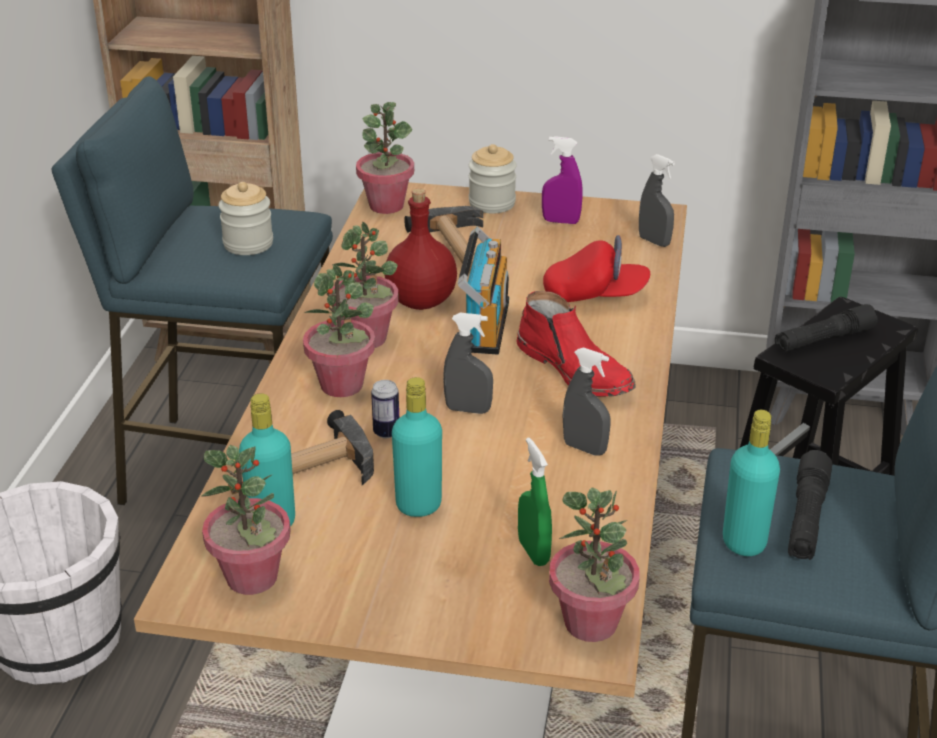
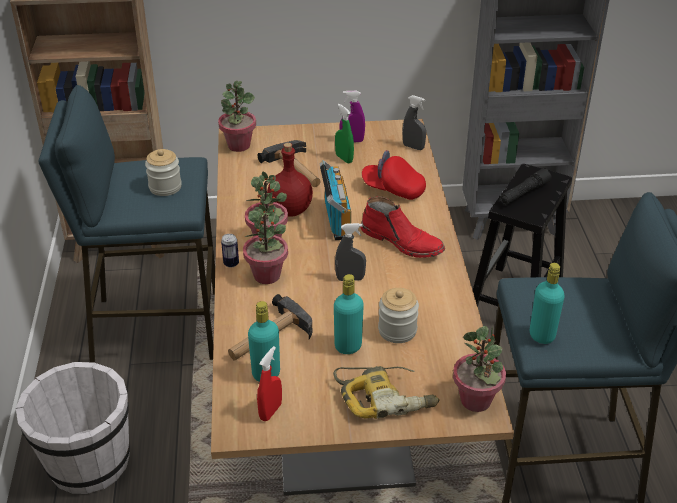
camera: 15 degrees left, 5 degrees up
potted plant [202,445,291,595] -> red spray bottle [257,346,282,421]
can [371,380,399,438] -> can moved to [221,234,239,268]
jar [469,144,517,214] -> jar moved to [378,288,419,343]
green spray bottle [518,438,552,566] -> green spray bottle moved to [335,104,354,163]
red cap [543,235,650,302] -> red cap turned 150 degrees counterclockwise [362,150,426,200]
grey spray bottle [563,347,611,456] -> none
black flashlight [788,450,832,560] -> none
none -> power drill [333,366,439,419]

